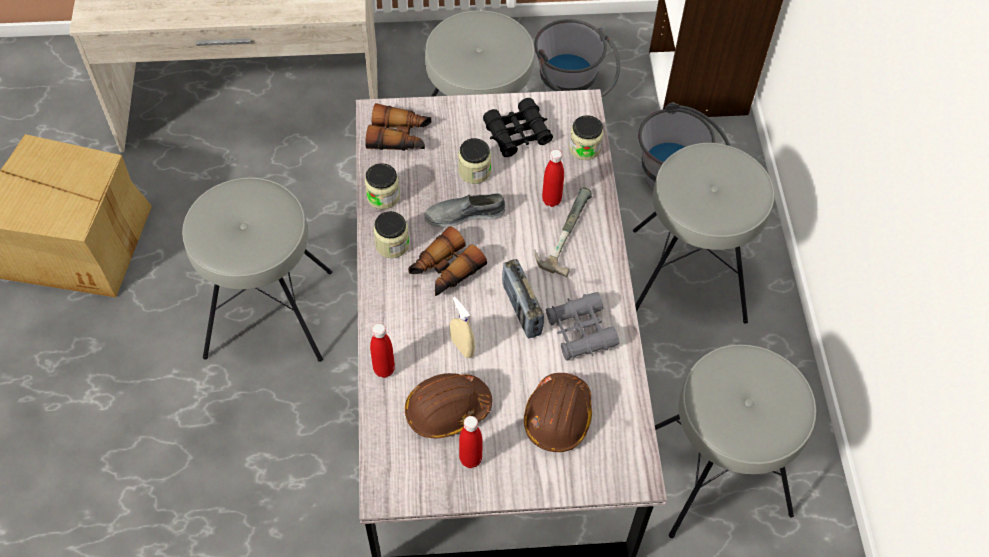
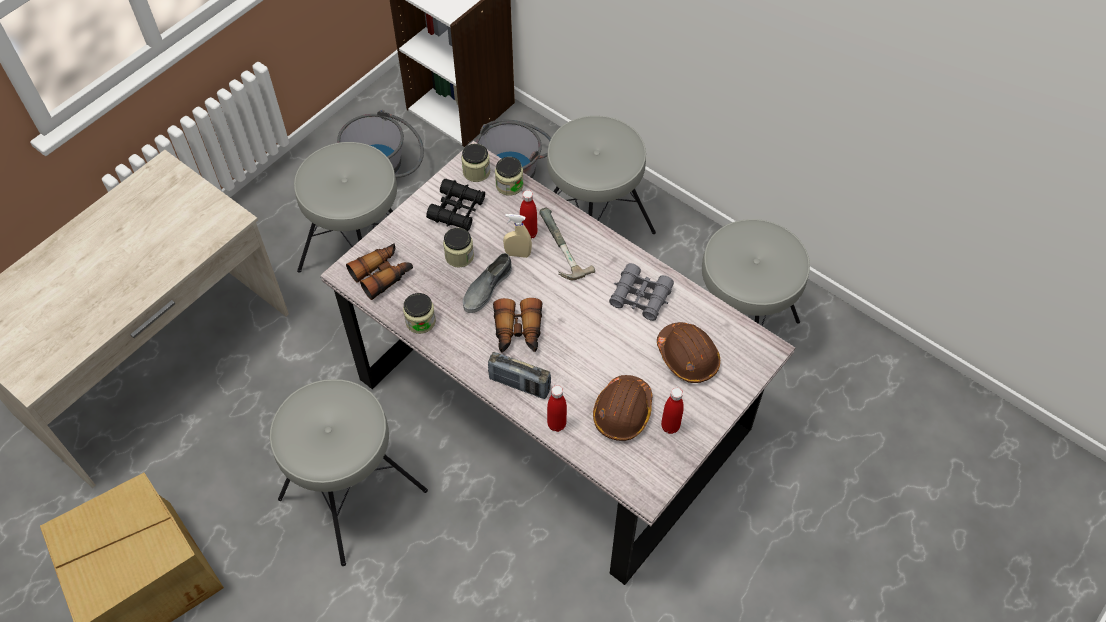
camera: 45 degrees left, 0 degrees up
jar [373,211,409,258] -> jar moved to [461,144,490,182]
beige spray bottle [450,297,475,358] -> beige spray bottle moved to [503,214,532,258]
radio [502,259,544,338] -> radio moved to [488,352,551,399]

